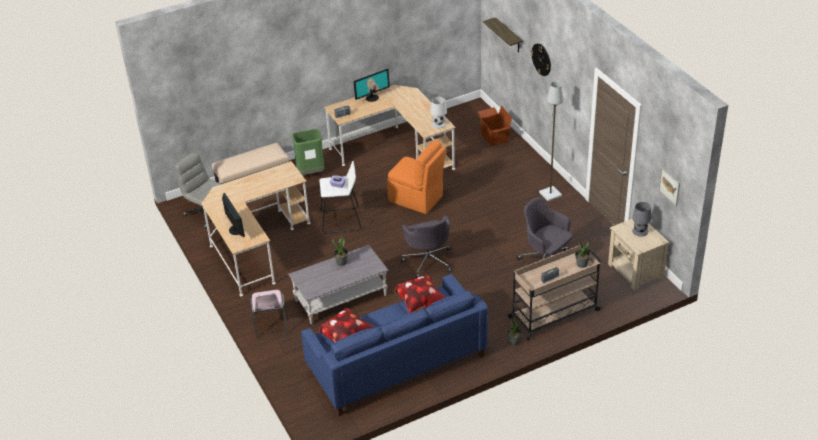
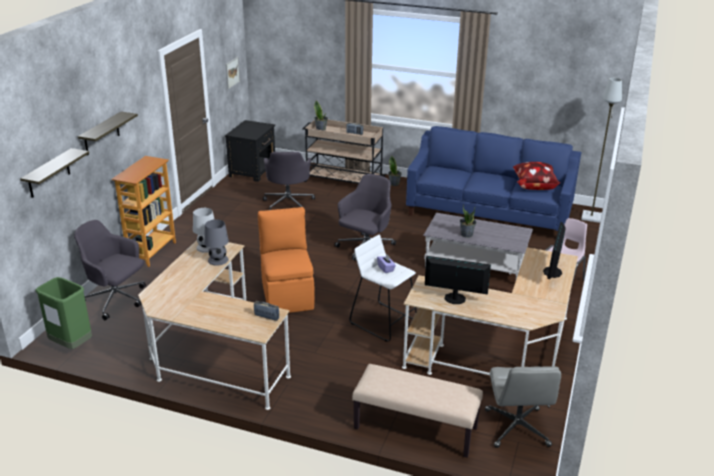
camera: 135 degrees left, 10 degrees down
green trash can [292,129,325,175] -> green trash can moved to [35,277,92,349]
monitor [353,68,390,102] -> monitor moved to [425,256,491,304]
pillow [394,275,446,313] -> none
cardboard box [478,105,513,146] -> grey office chair [74,220,146,320]
wall clock [531,43,551,76] -> shelf [78,111,138,155]
grey floor lamp [539,82,564,201] -> grey floor lamp moved to [581,78,622,223]
beige nightstand [608,219,669,291] -> black nightstand [225,120,275,182]
grey table lamp [632,202,651,237] -> grey table lamp moved to [204,219,229,266]
none -> bookcase [111,156,176,267]

